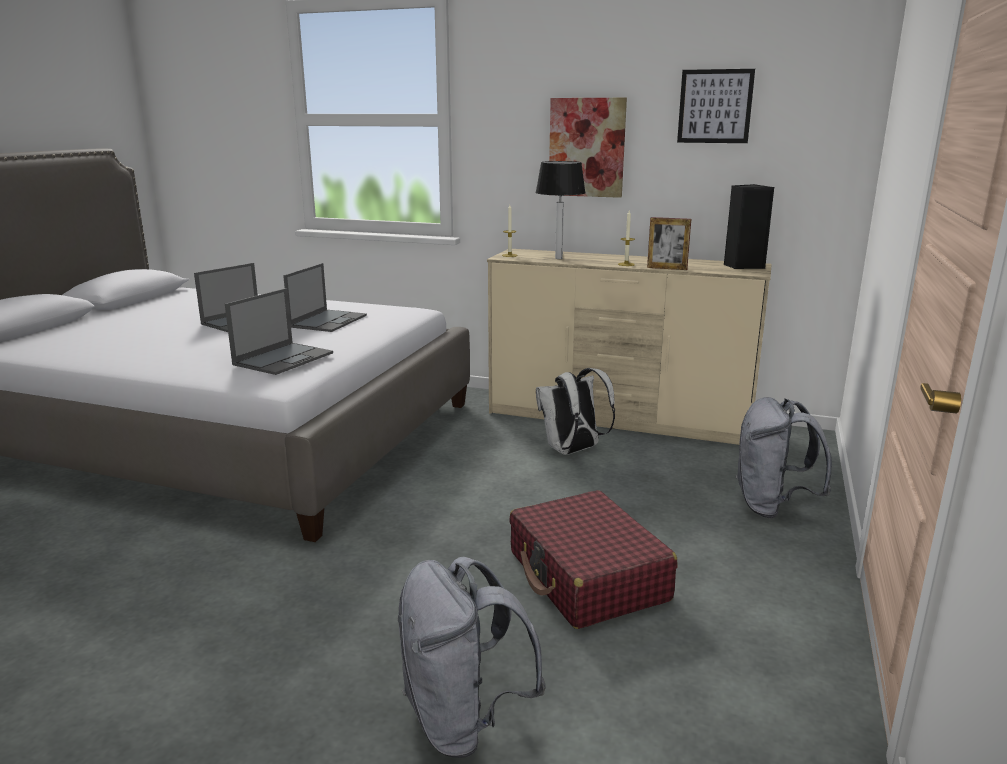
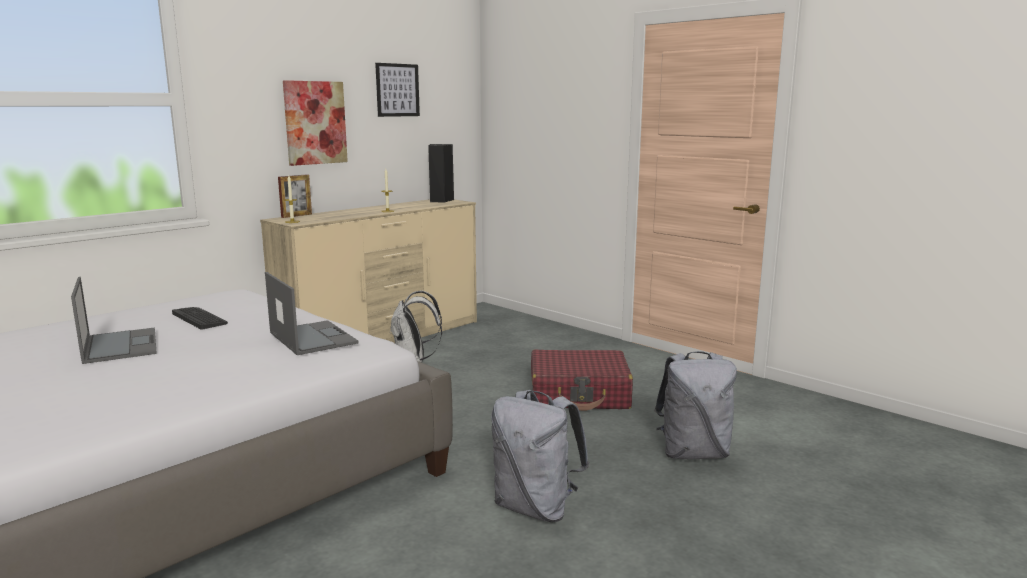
camera: 65 degrees left, 5 degrees down
laptop [283,263,367,332] -> keyboard [172,307,228,330]
table lamp [535,161,586,259] -> none
picture frame [647,217,691,270] -> picture frame moved to [278,174,312,218]
grey backpack [736,397,832,518] -> grey backpack moved to [491,390,589,522]

